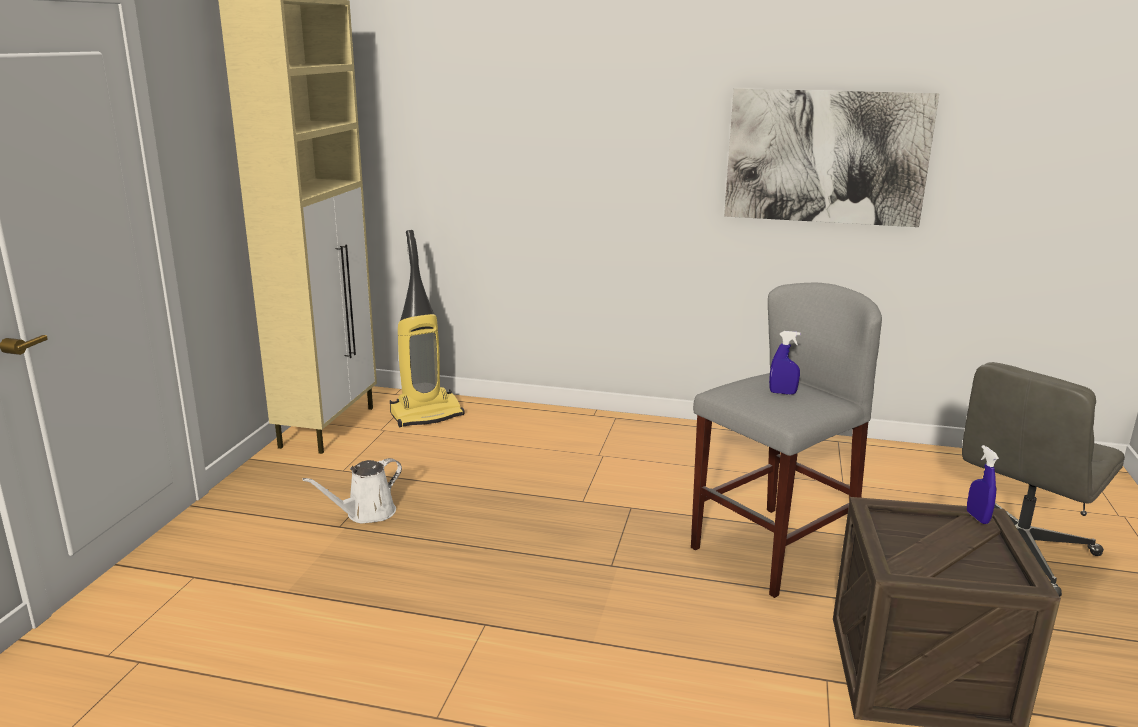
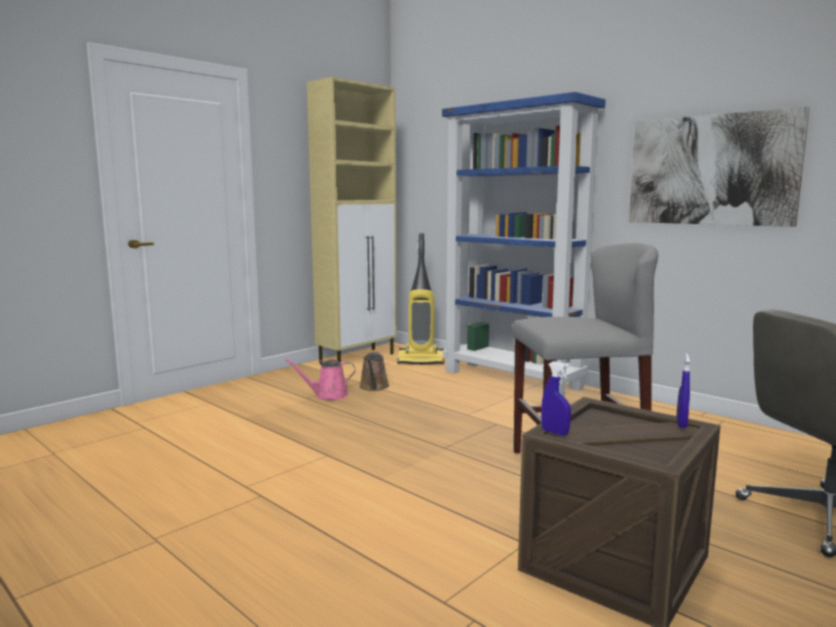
camera: 30 degrees right, 10 degrees down
white watering can [302,458,402,524] -> pink watering can [285,359,356,400]
blue spray bottle [769,331,801,395] -> blue spray bottle moved to [541,361,571,436]
none -> brown watering can [359,352,389,391]
none -> blue bookcase [442,92,606,397]

